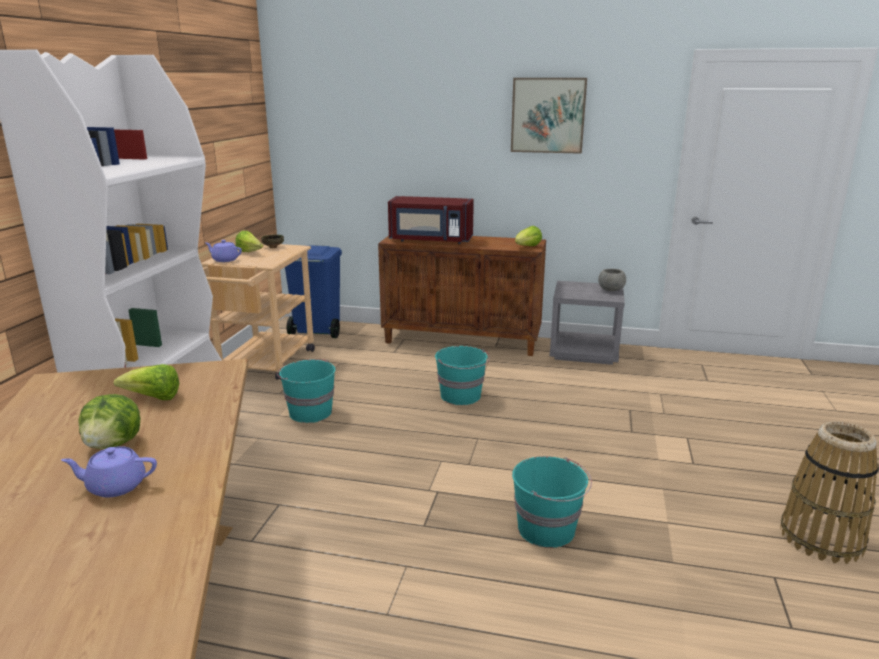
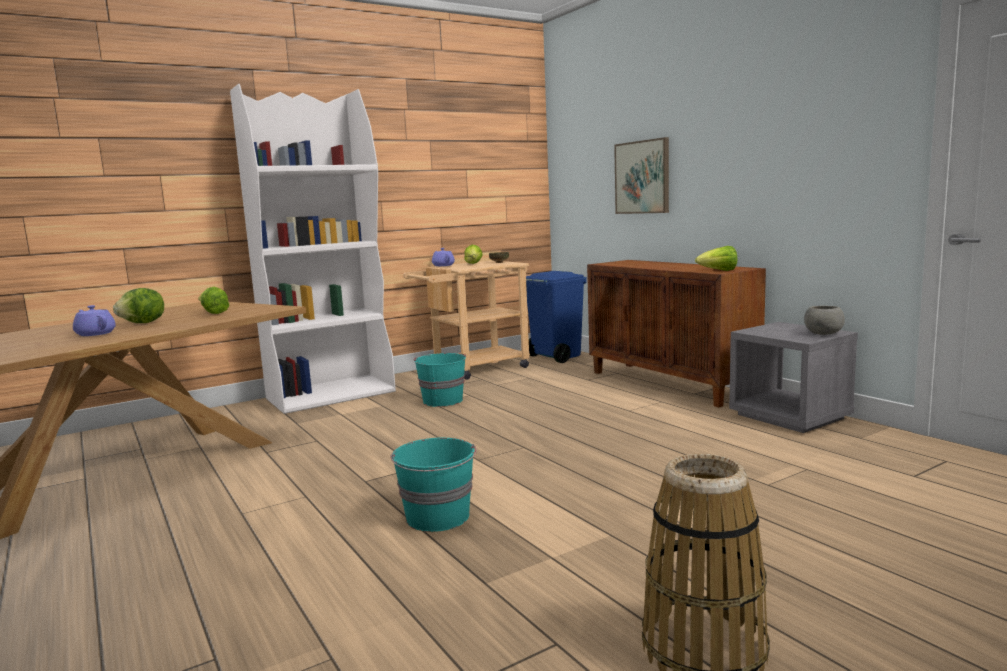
camera: 45 degrees right, 10 degrees down
red microwave [388,196,474,244] -> none
turquoise bucket [435,346,490,405] -> none
picture [511,78,587,154] -> picture moved to [614,137,669,214]

